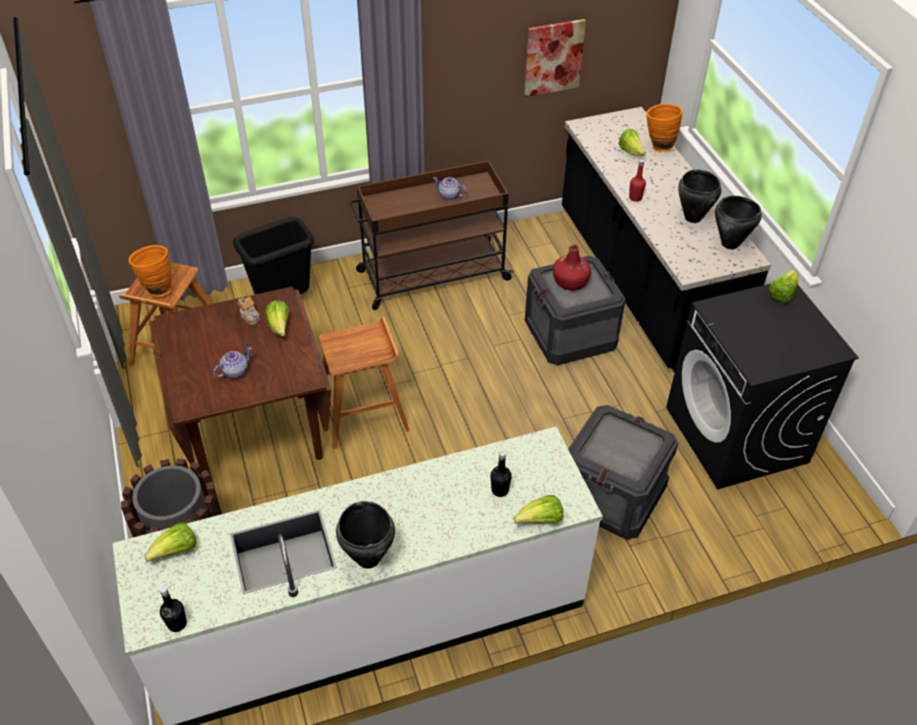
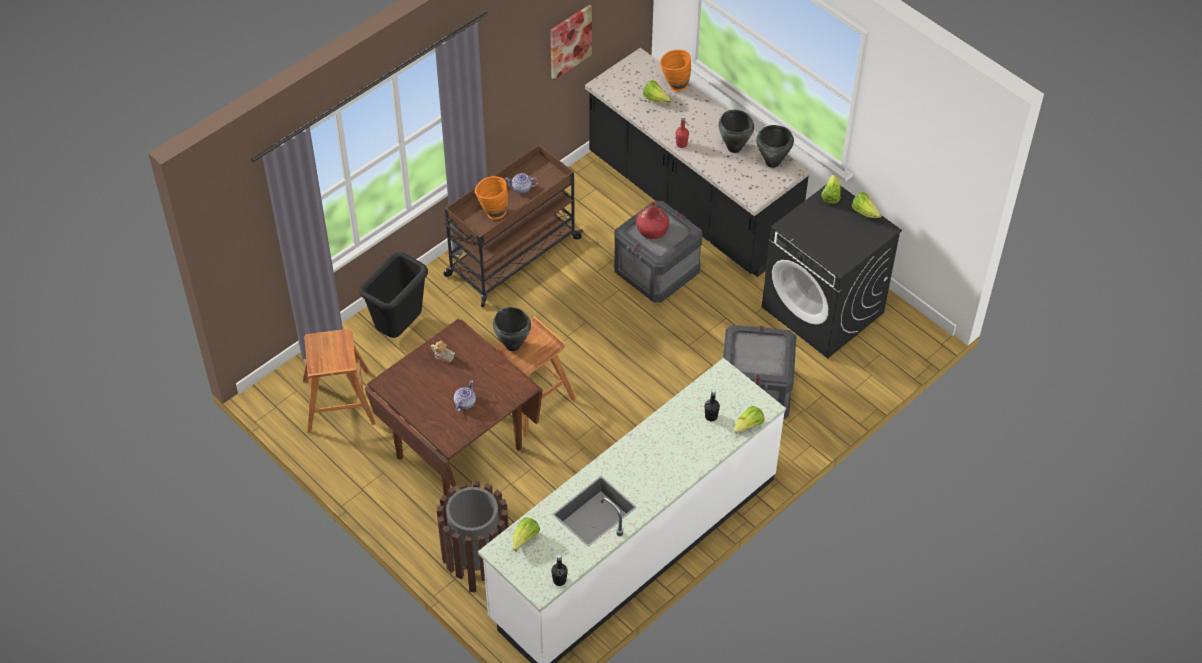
camera: 25 degrees left, 5 degrees up
orange vase [128,245,172,297] -> orange vase moved to [475,176,508,219]
lettuce [265,300,290,337] -> lettuce moved to [852,192,882,218]
black cooking pot [336,501,395,569] -> black cooking pot moved to [493,307,531,351]

